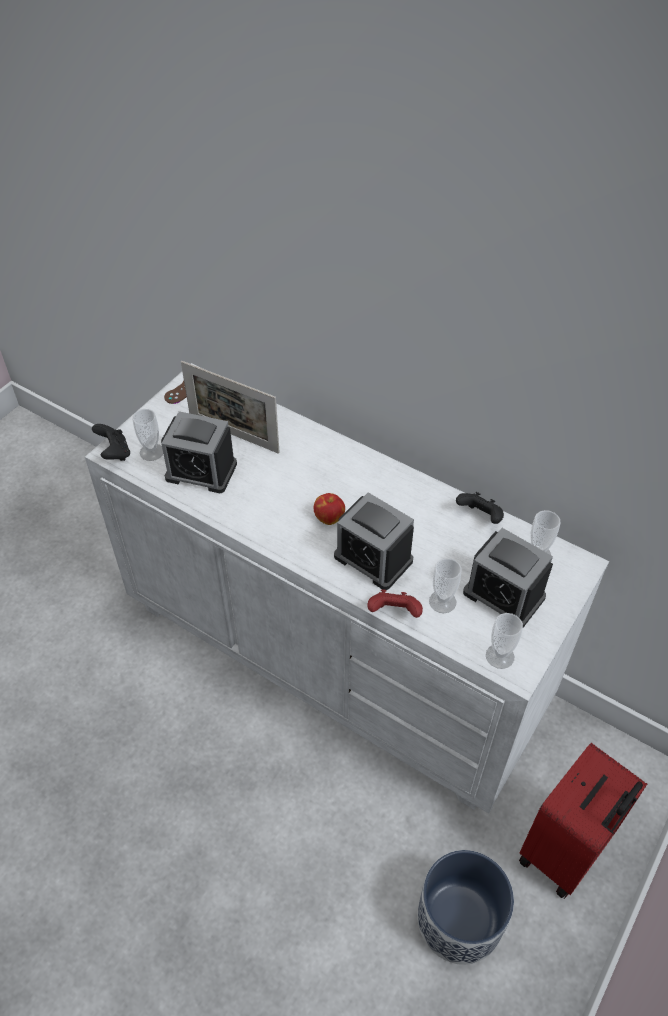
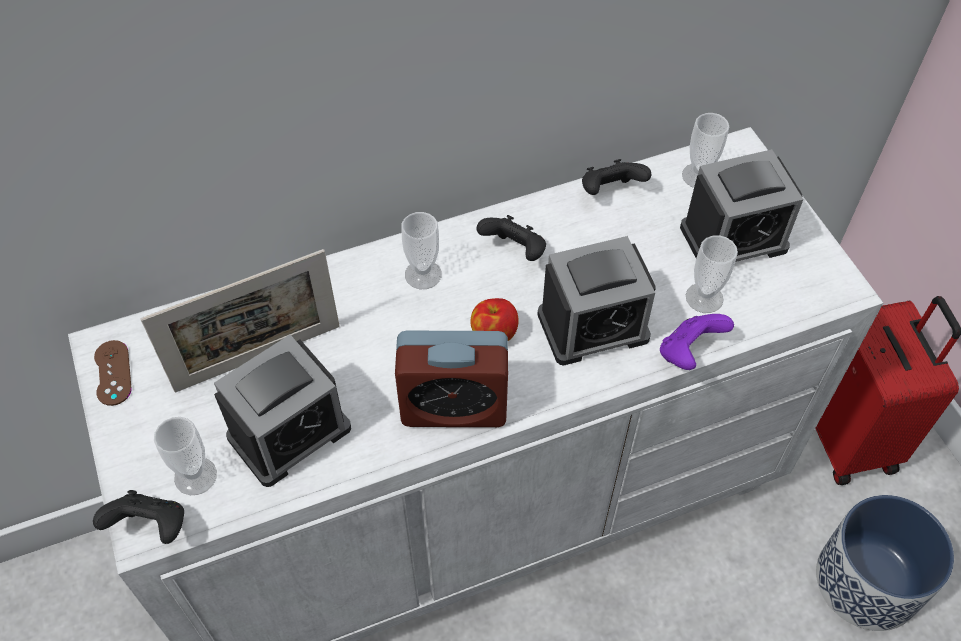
camera: 55 degrees left, 5 degrees up
red game controller [367,589,423,618] -> purple game controller [660,314,734,370]
cup [486,613,523,669] -> cup moved to [401,212,442,289]
none -> alarm clock [395,331,508,427]
none -> black game controller [477,215,546,261]

